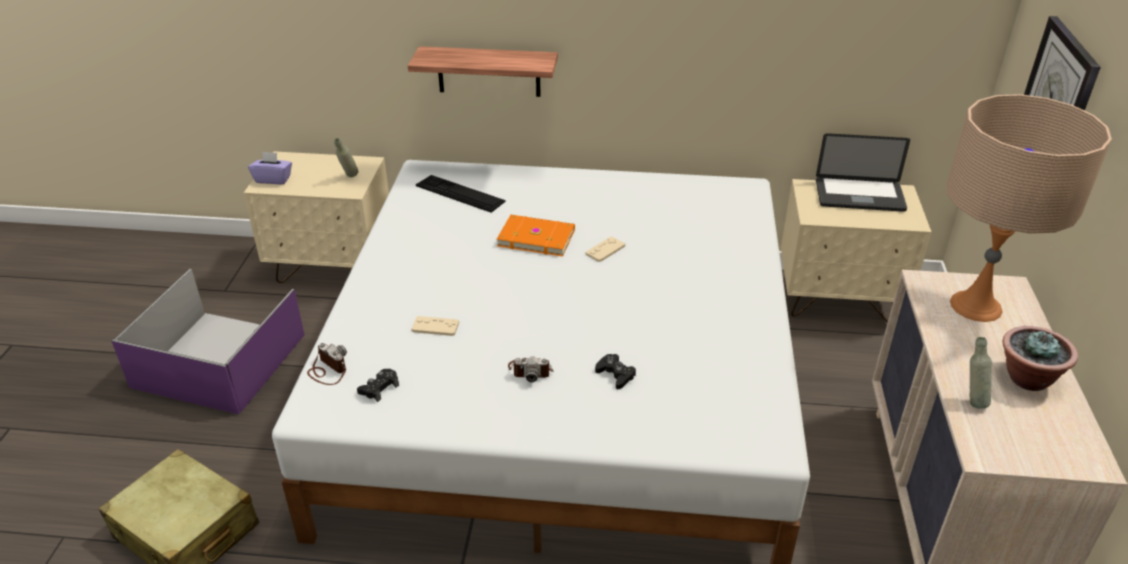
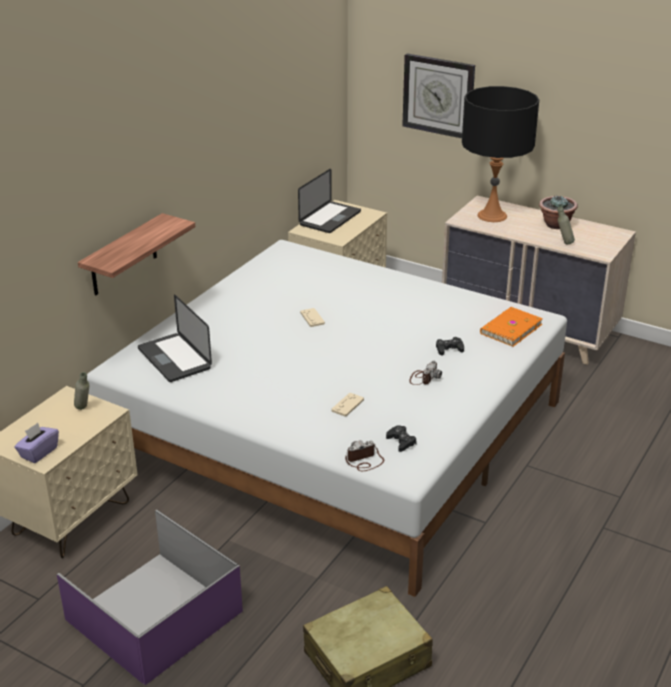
camera: 65 degrees left, 5 degrees down
keyboard [416,175,506,213] -> laptop [138,294,212,382]
orange book [497,215,575,256] -> orange book moved to [480,307,543,347]
beige table lamp [947,94,1112,322] -> black table lamp [462,86,539,222]

